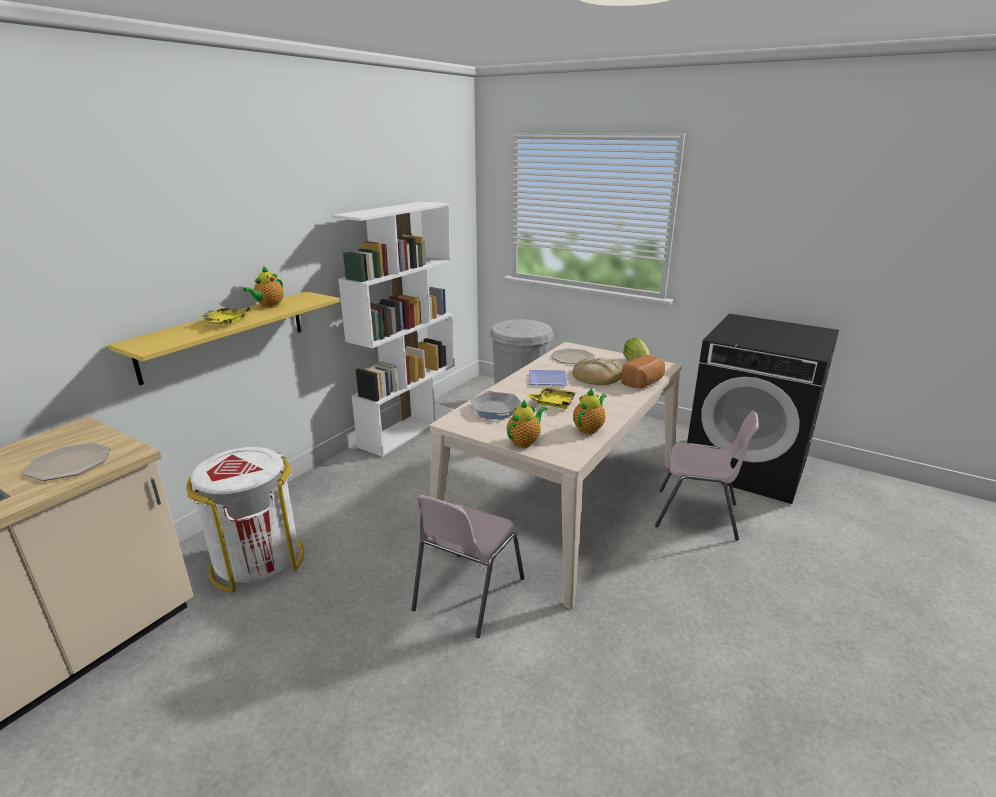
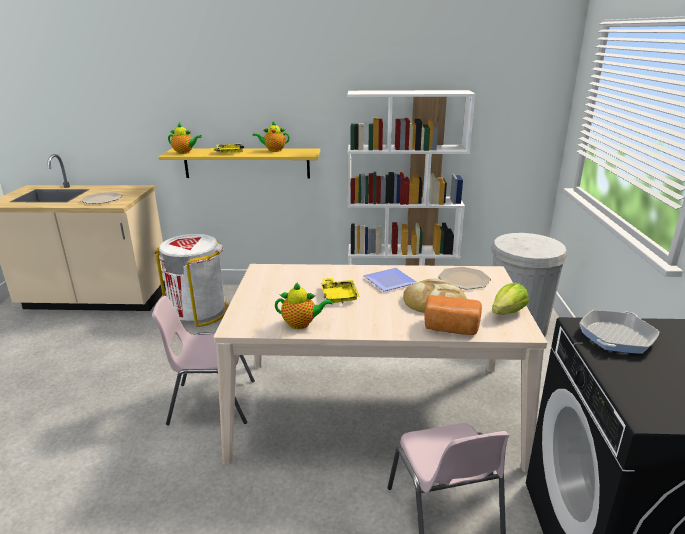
camera: 60 degrees right, 0 degrees up
frying pan [470,391,521,420] -> frying pan moved to [579,310,660,354]
teapot [507,400,547,448] -> teapot moved to [168,123,202,154]

